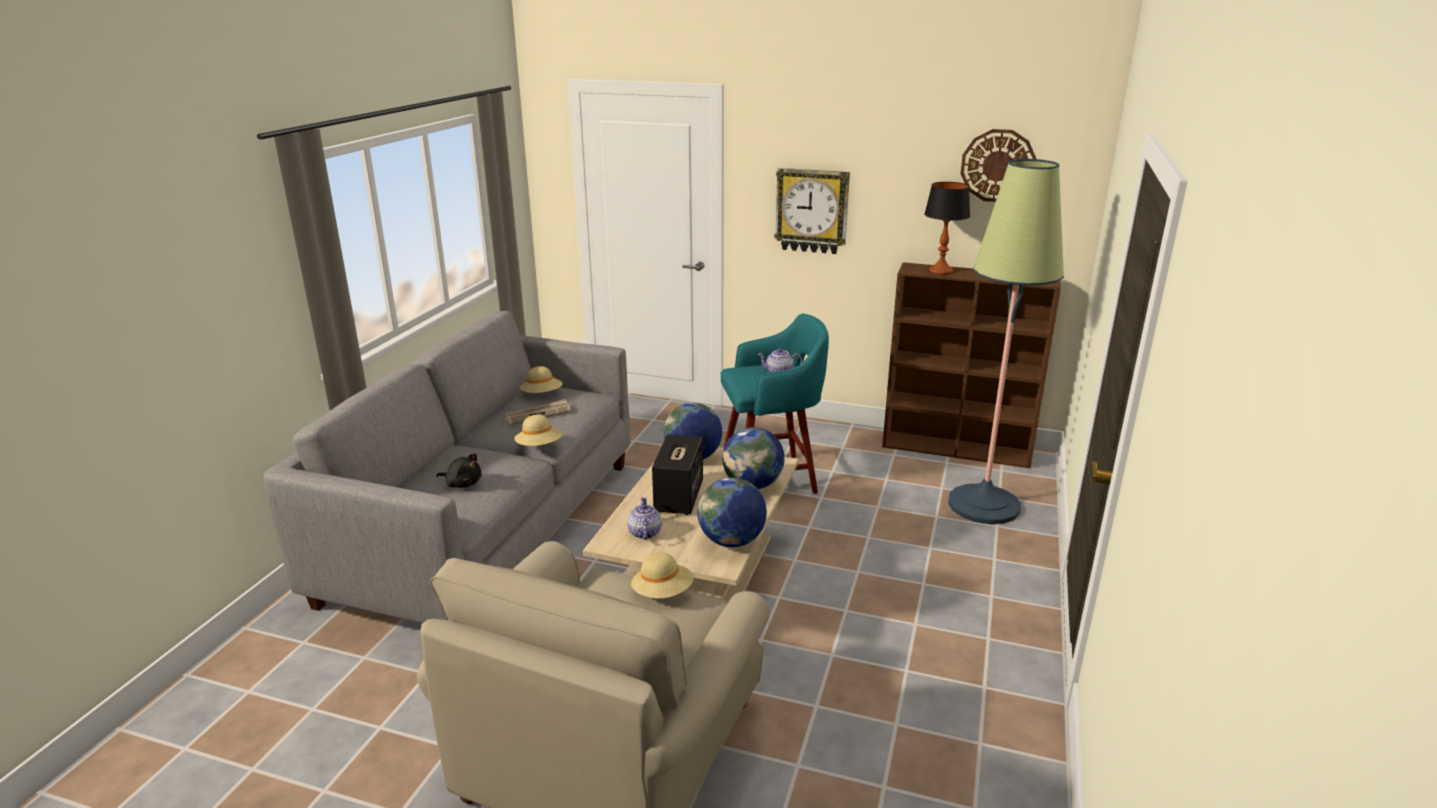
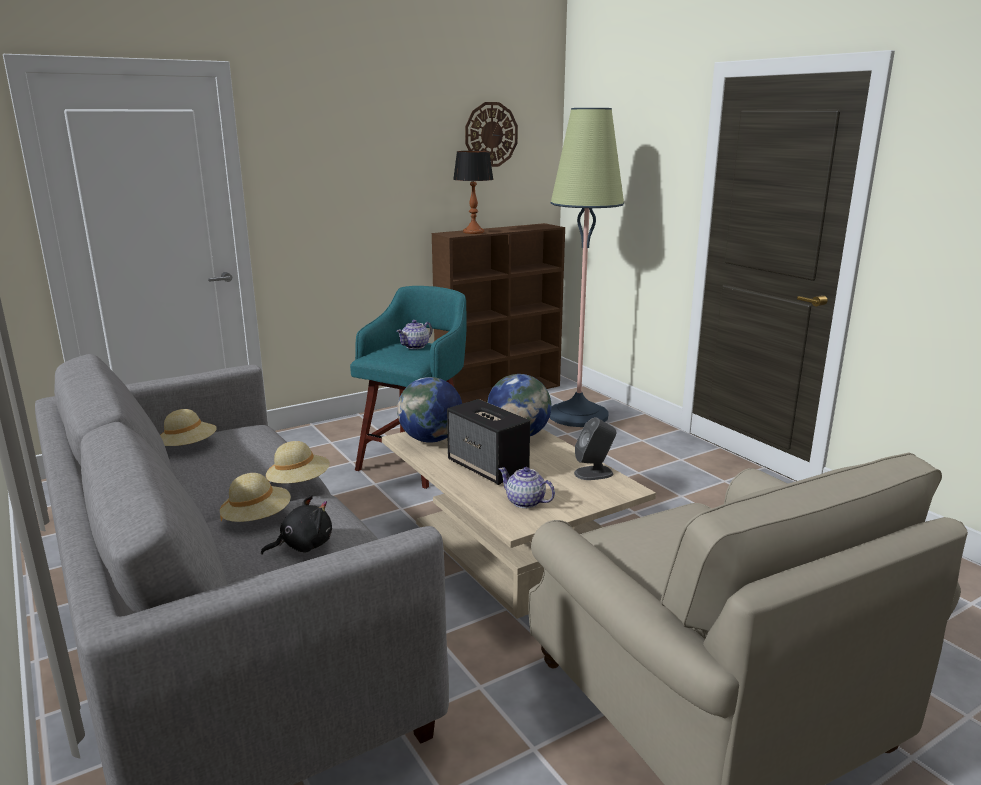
camera: 50 degrees left, 5 degrees down
newspaper [504,399,571,425] -> none
beige hat [631,552,694,599] -> beige hat moved to [220,473,291,522]
globe [698,478,767,547] -> grey speaker [574,417,616,480]
wall clock [774,168,850,254] -> none

